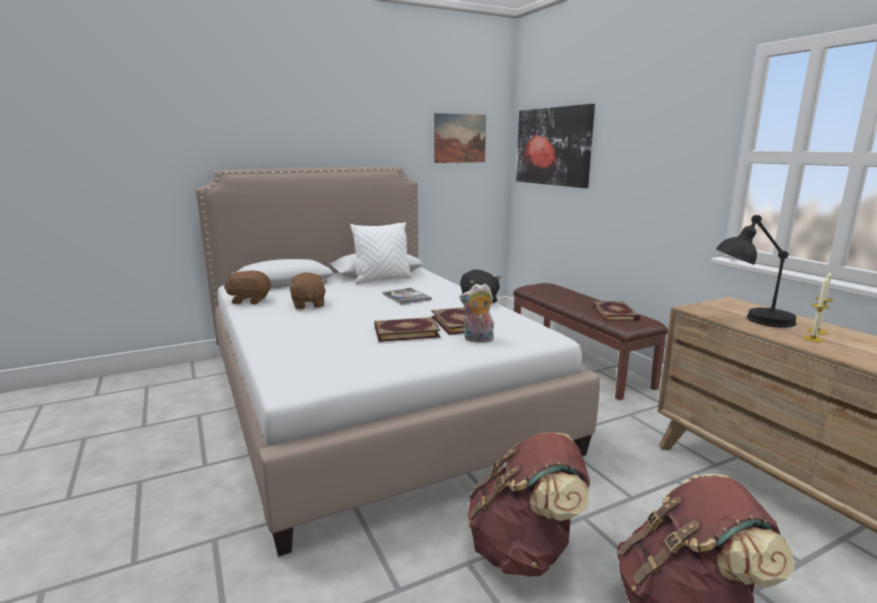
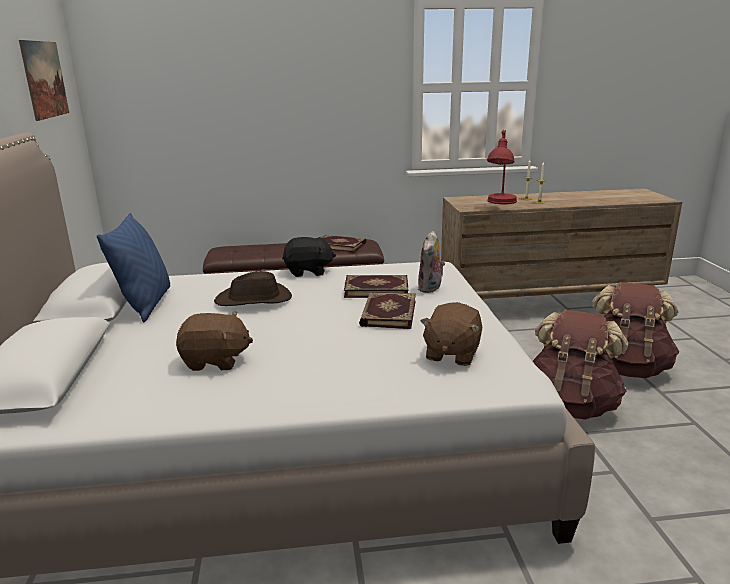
camera: 70 degrees left, 5 degrees up
brown plush toy [224,271,271,304] -> brown plush toy moved to [420,302,482,366]
white pillow [350,222,413,284] -> blue pillow [97,213,170,322]
book [383,288,432,304] -> brown hat [214,271,292,306]
picture [516,104,595,188] -> none
black table lamp [716,215,796,328] -> red table lamp [487,130,517,204]

